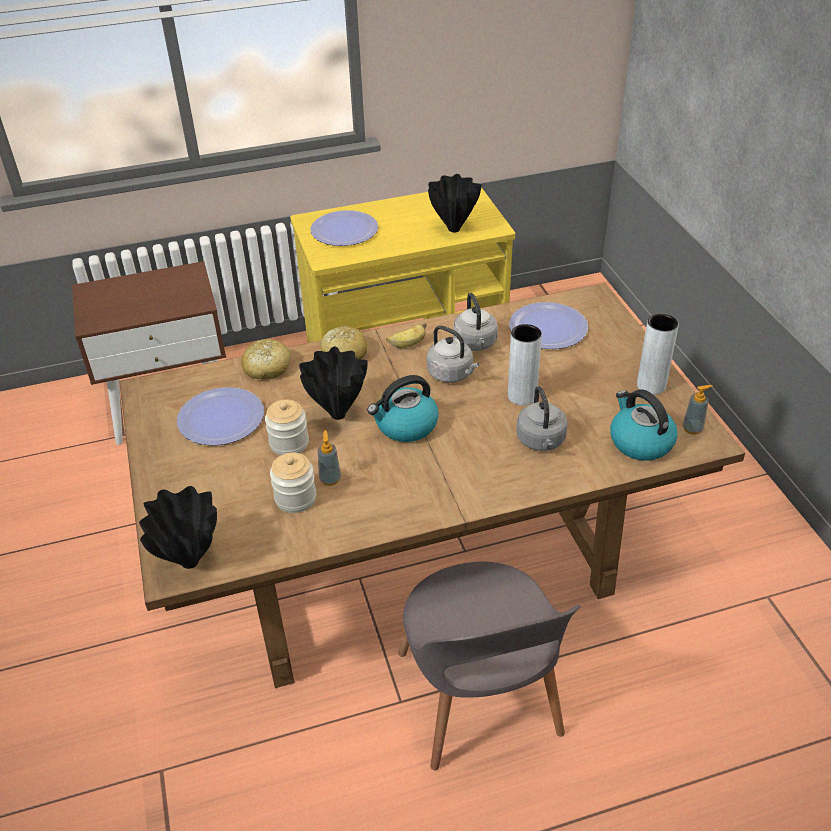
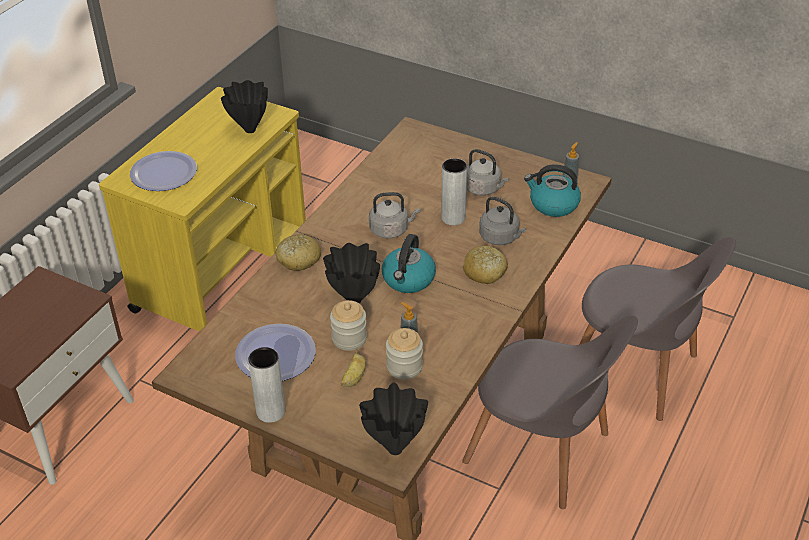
camera: 45 degrees left, 0 degrees up
bread [241,339,291,379] -> bread moved to [463,245,508,284]
banana [386,322,427,348] -> banana moved to [341,349,366,387]
grey kettle [453,293,498,351] -> grey kettle moved to [466,149,509,196]
plate [509,302,588,349] -> none
grey vase [637,314,679,395] -> grey vase moved to [248,347,285,423]
none -> grey chair [579,237,736,421]

